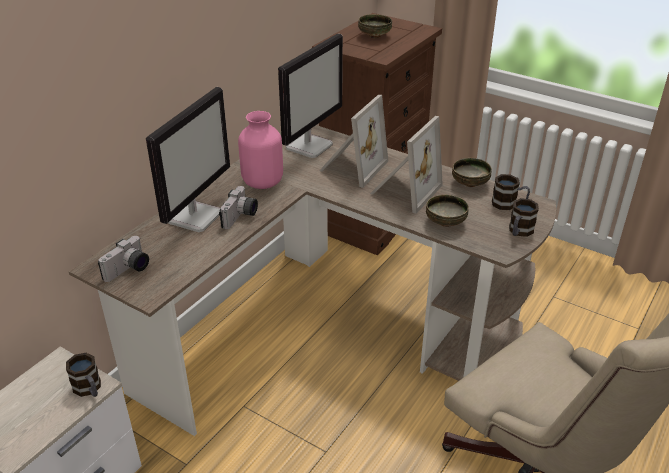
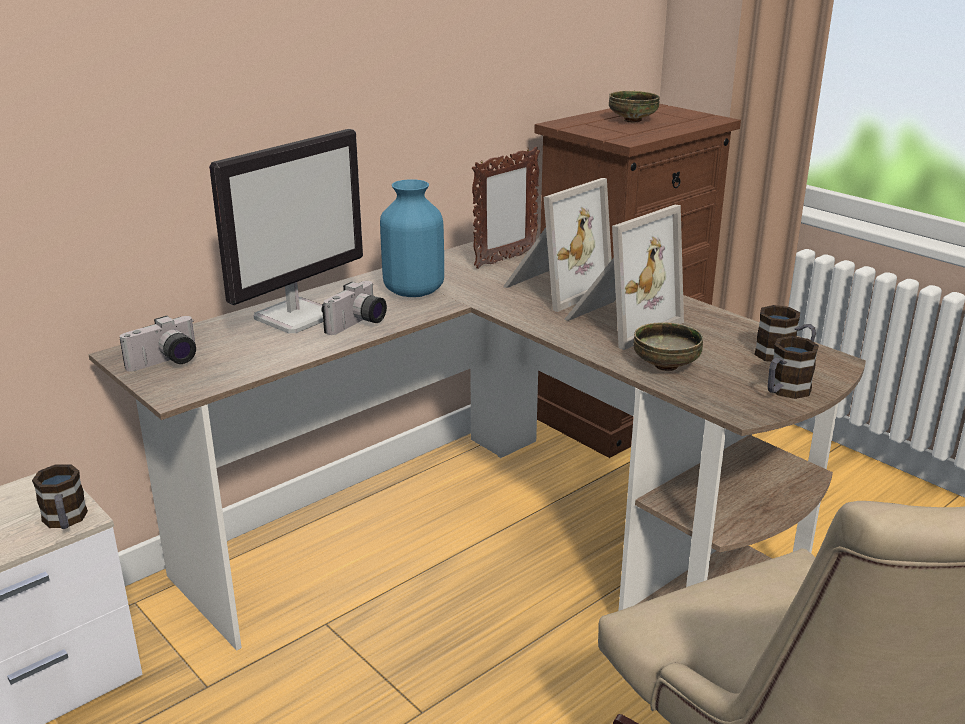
camera: 15 degrees right, 10 degrees down
pink vase [238,111,283,189] -> blue vase [380,179,444,297]
monitor [278,33,343,158] -> picture frame [472,147,540,269]
bowl [452,158,492,187] -> none

